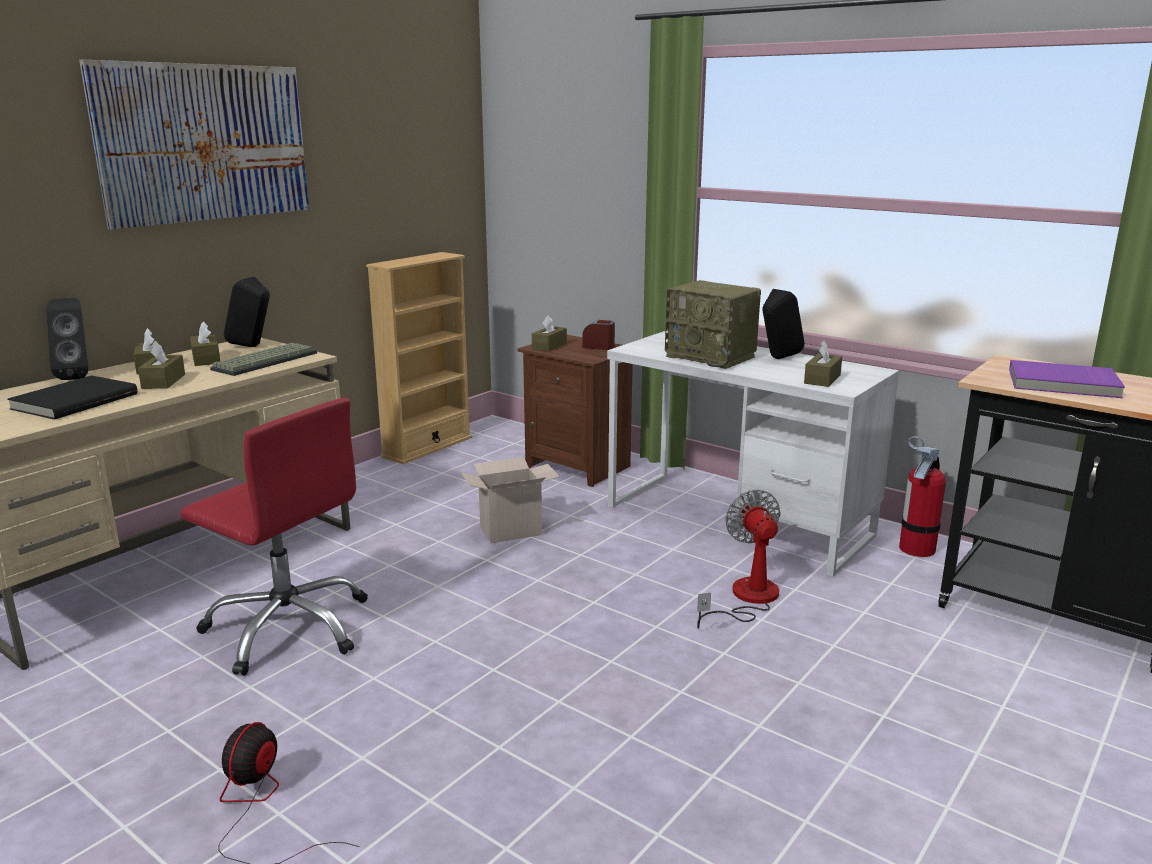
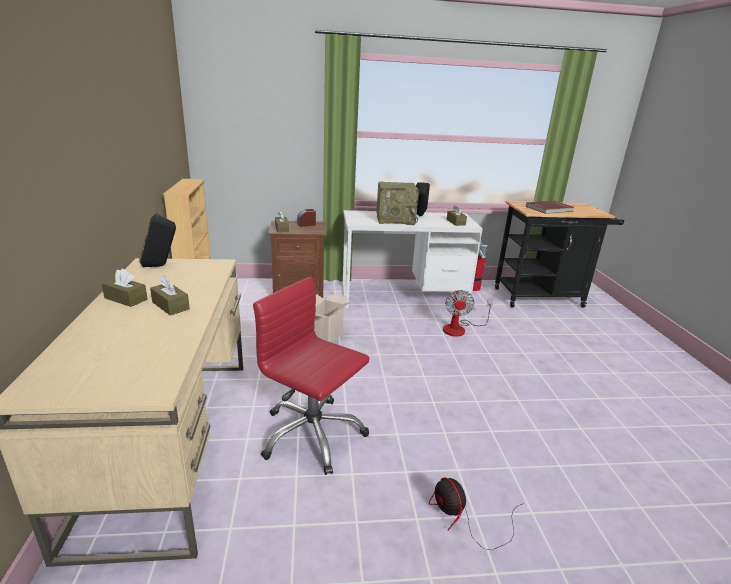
camera: 45 degrees left, 5 degrees up
black book [7,375,138,420] -> none
black speaker [46,298,88,380] -> none
picture [79,60,309,230] -> none
red office chair [181,398,368,676] -> red office chair turned 135 degrees counterclockwise [253,277,369,475]
brown tissue box [190,322,220,366] -> none
keyboard [210,343,317,376] -> none
fan [697,489,781,629] -> fan turned 120 degrees counterclockwise [443,290,493,337]
purple book [1009,360,1125,398] -> red book [526,201,574,214]

